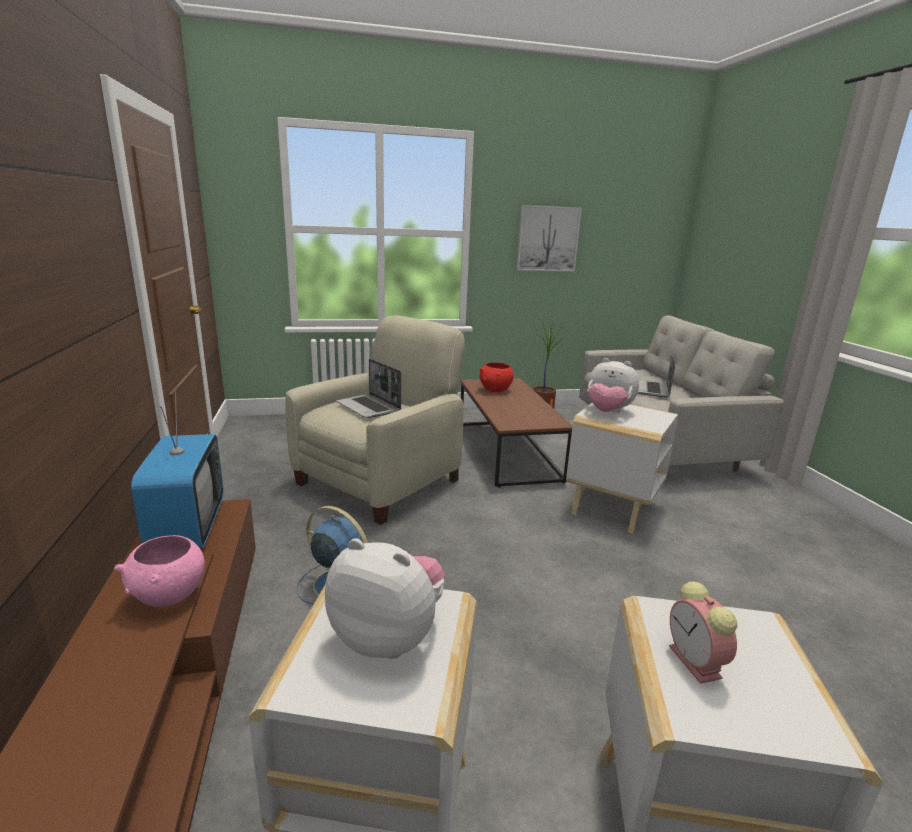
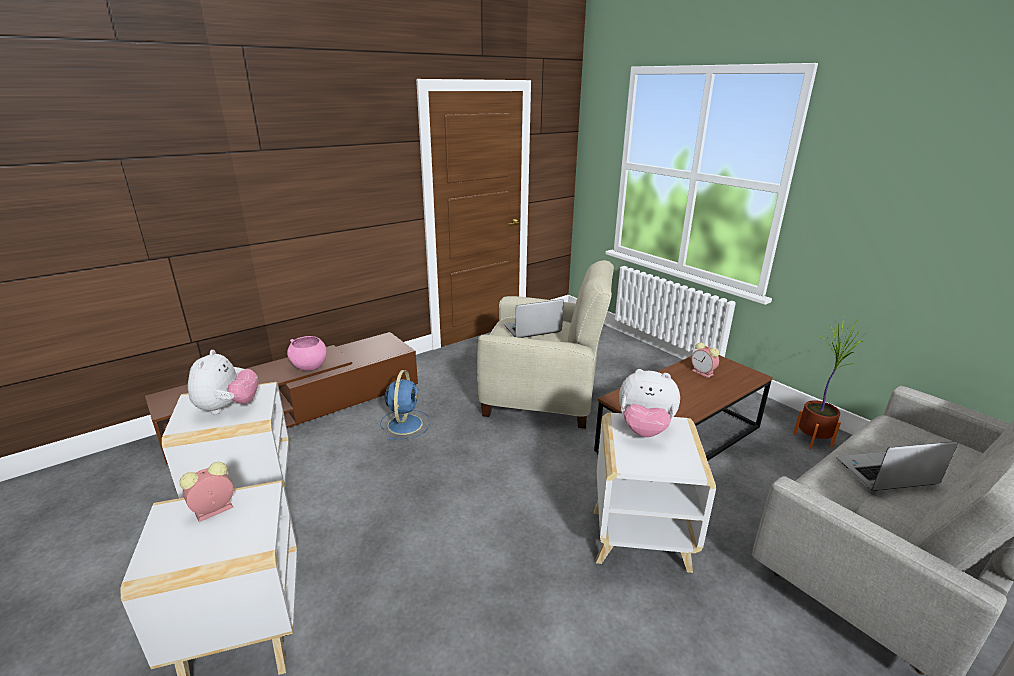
camera: 65 degrees right, 5 degrees up
television [131,390,224,548] -> none
laptop [336,359,401,418] -> laptop turned 45 degrees clockwise [504,299,564,338]
red bowl [479,362,514,392] -> alarm clock [692,343,719,378]
picture [516,205,582,271] -> none
plush toy [588,358,639,412] -> plush toy turned 75 degrees counterclockwise [619,369,680,437]

